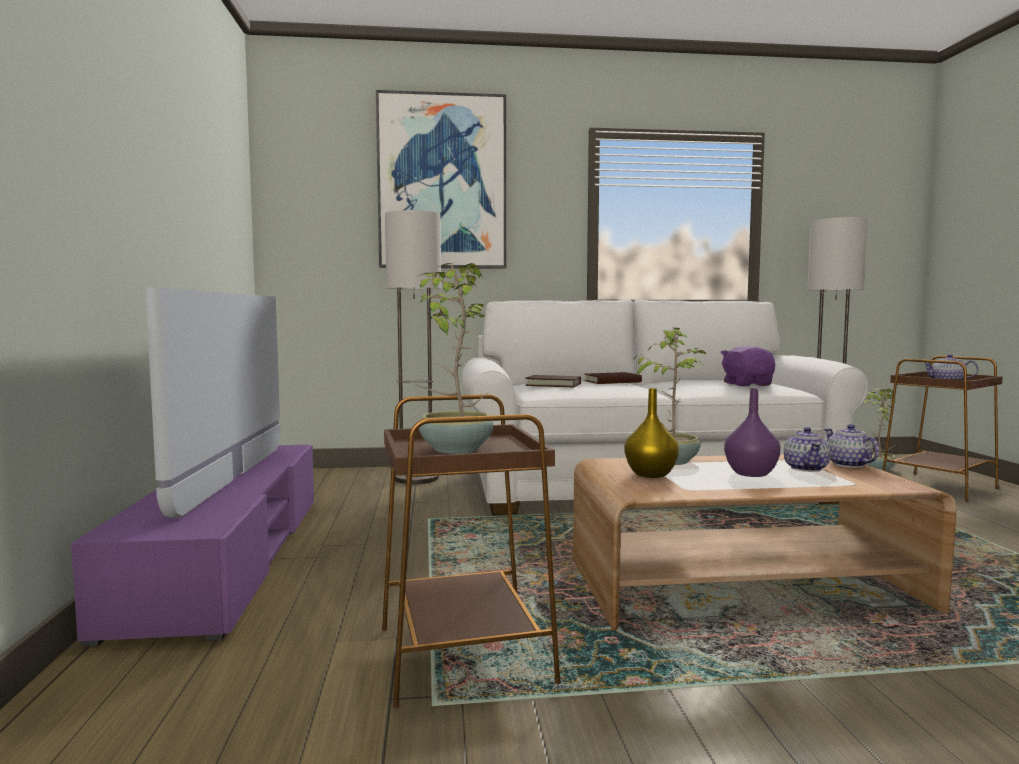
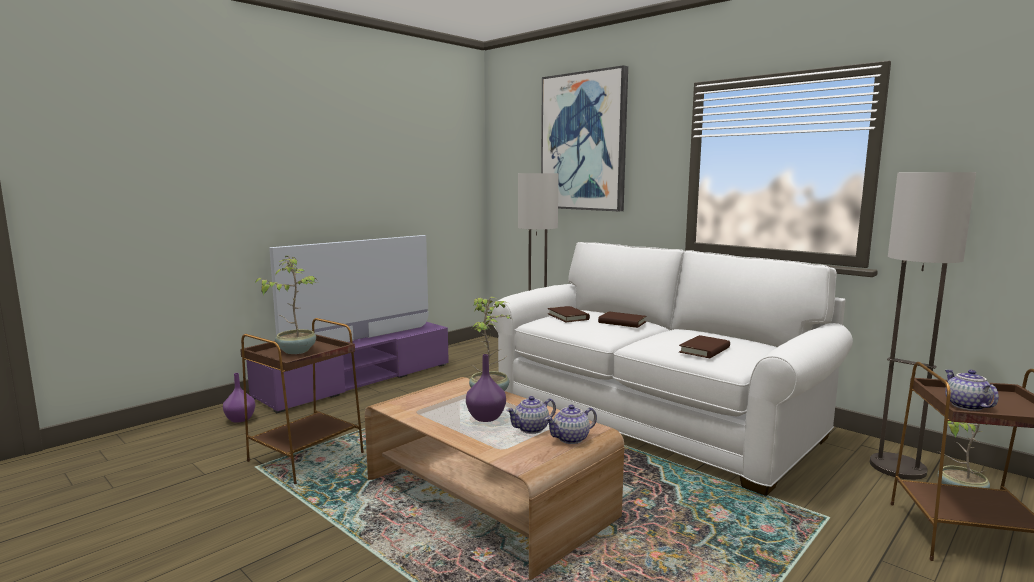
camera: 50 degrees right, 5 degrees up
yellow vase [624,388,679,478] -> none
purple plush toy [721,346,775,386] -> brown book [679,335,730,358]
teapot [824,424,880,468] -> teapot turned 150 degrees counterclockwise [545,405,597,444]
none -> purple vase [223,373,255,423]

